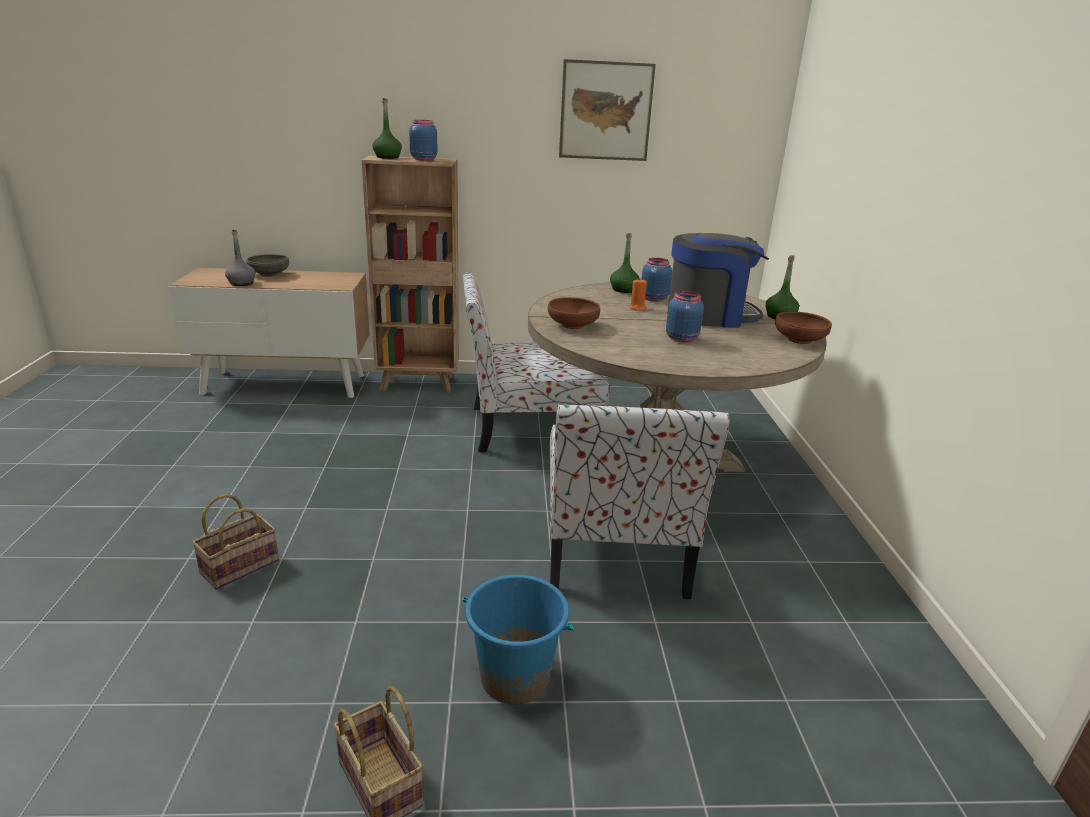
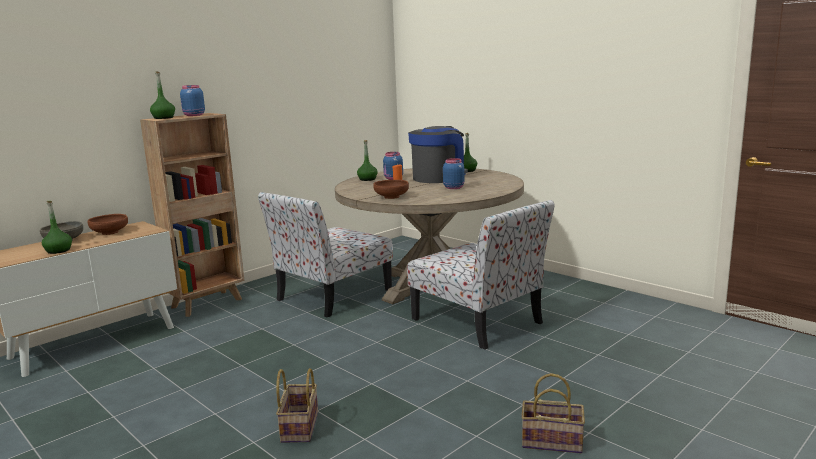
camera: 40 degrees left, 10 degrees down
grey bottle [225,229,255,286] -> green bottle [42,201,72,254]
blue bucket [462,575,575,705] -> none
picture [559,59,656,161] -> none
brown bowl [775,312,832,344] -> brown bowl moved to [88,214,128,235]

